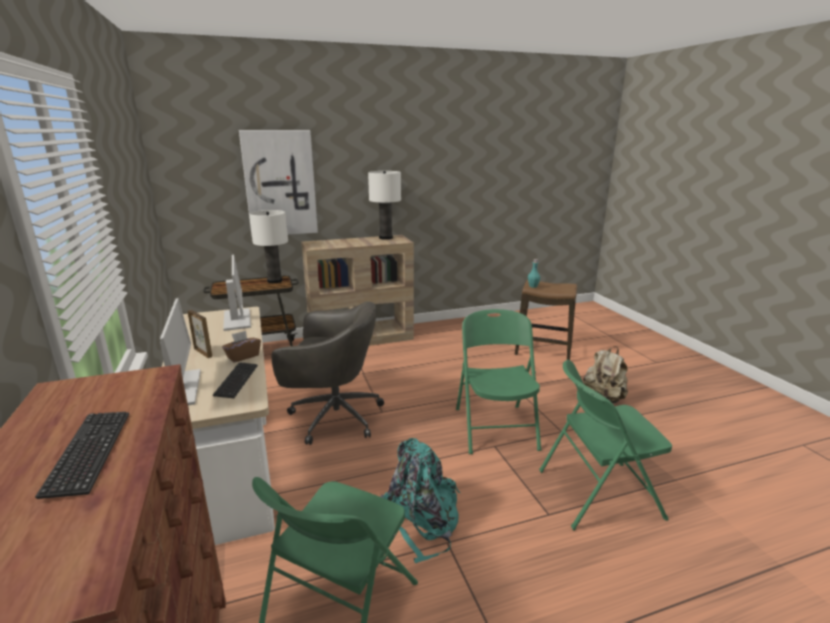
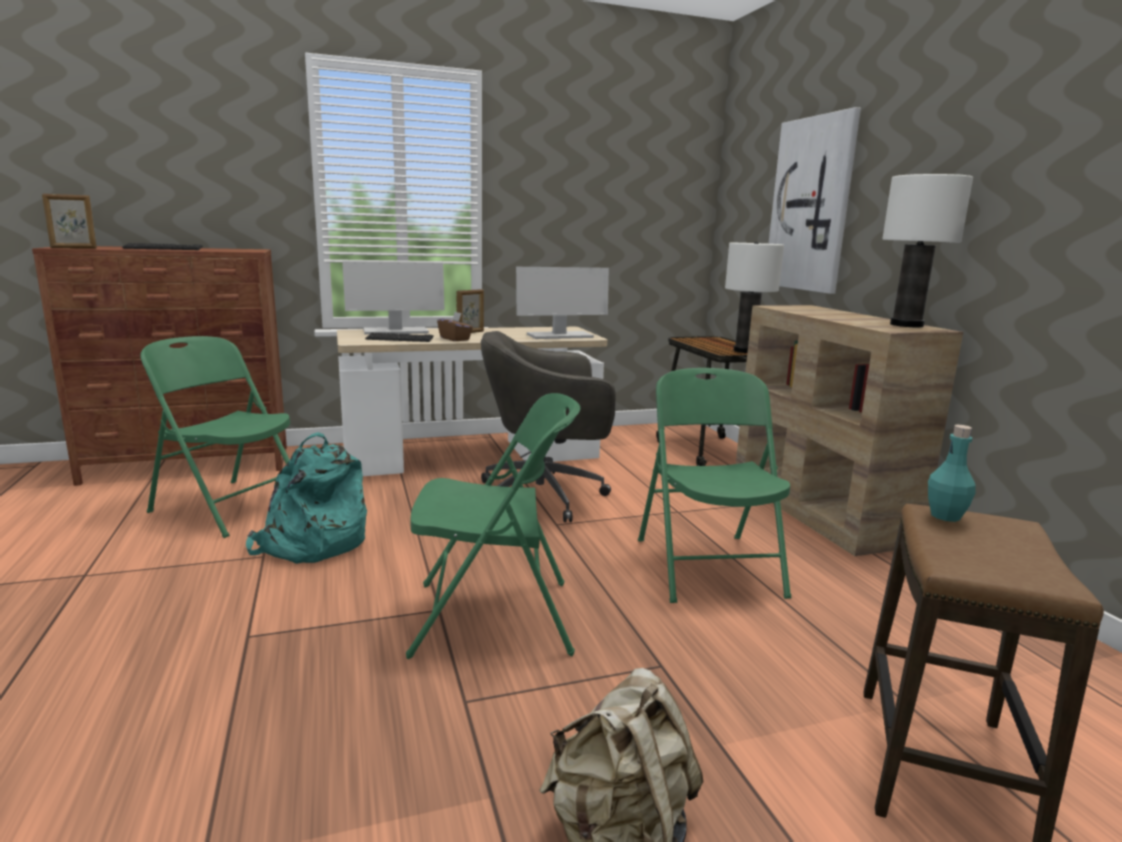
camera: 90 degrees right, 5 degrees down
grey office chair [271,301,384,445] -> grey office chair turned 75 degrees clockwise [481,331,616,522]
green chair [539,360,672,531] -> green chair moved to [638,368,792,603]
none -> picture frame [42,194,97,249]

